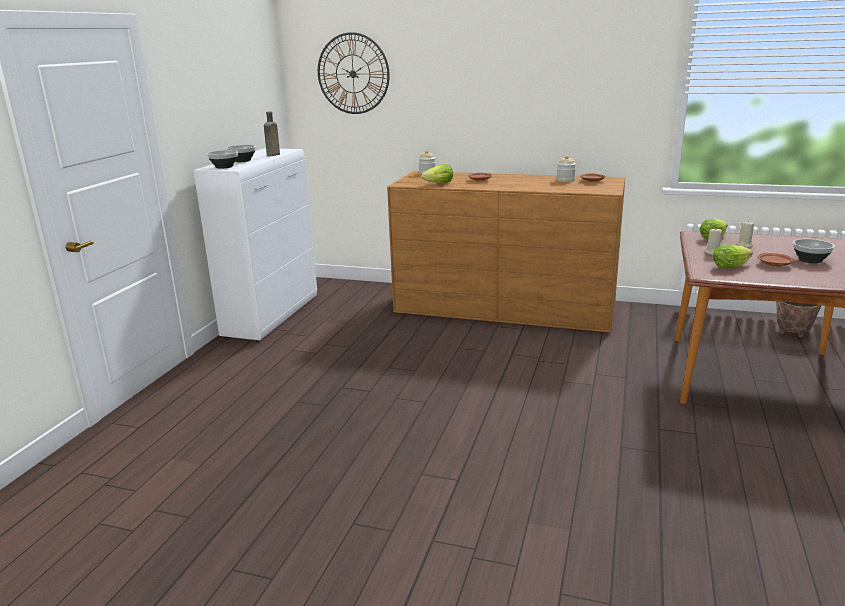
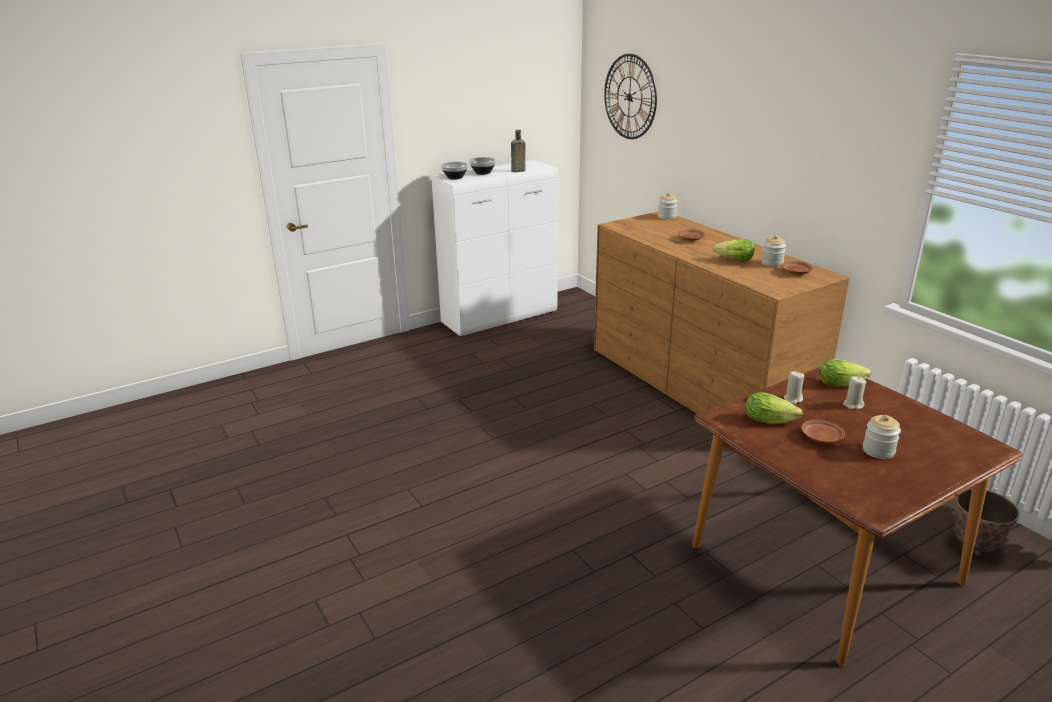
camera: 40 degrees right, 5 degrees up
lettuce [421,164,453,183] -> lettuce moved to [713,239,754,261]
bowl [793,239,834,263] -> jar [863,415,901,459]

